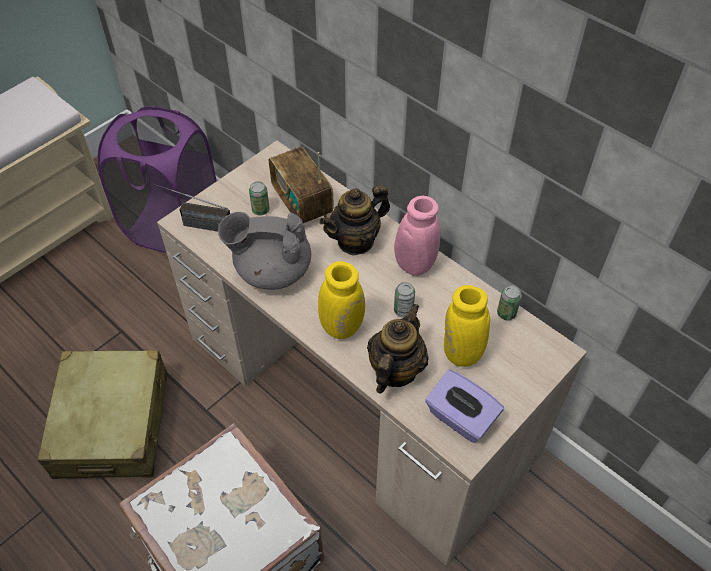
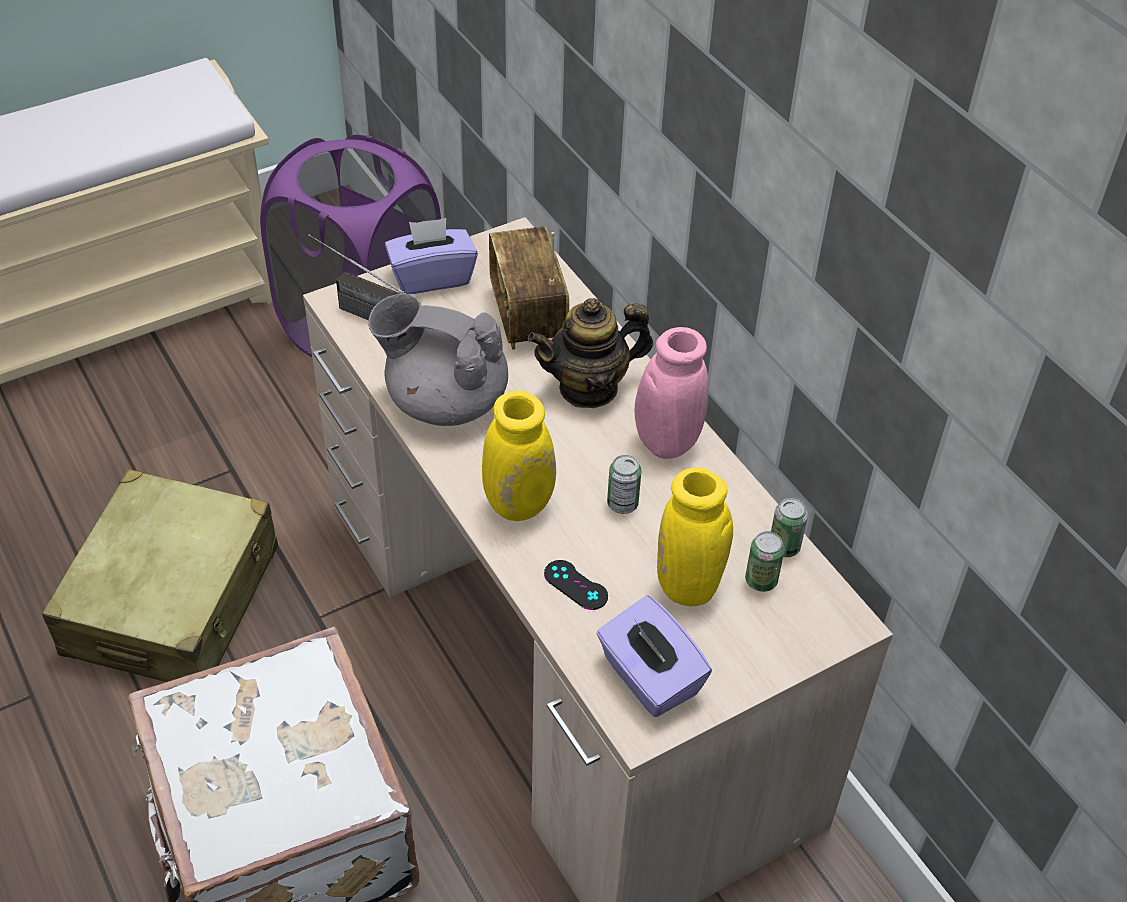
camera: 15 degrees right, 5 degrees down
can [249,181,270,216] -> can moved to [745,531,785,592]
teapot [367,304,429,393] -> black game controller [544,560,608,610]
none -> purple tissue box [385,218,478,294]

